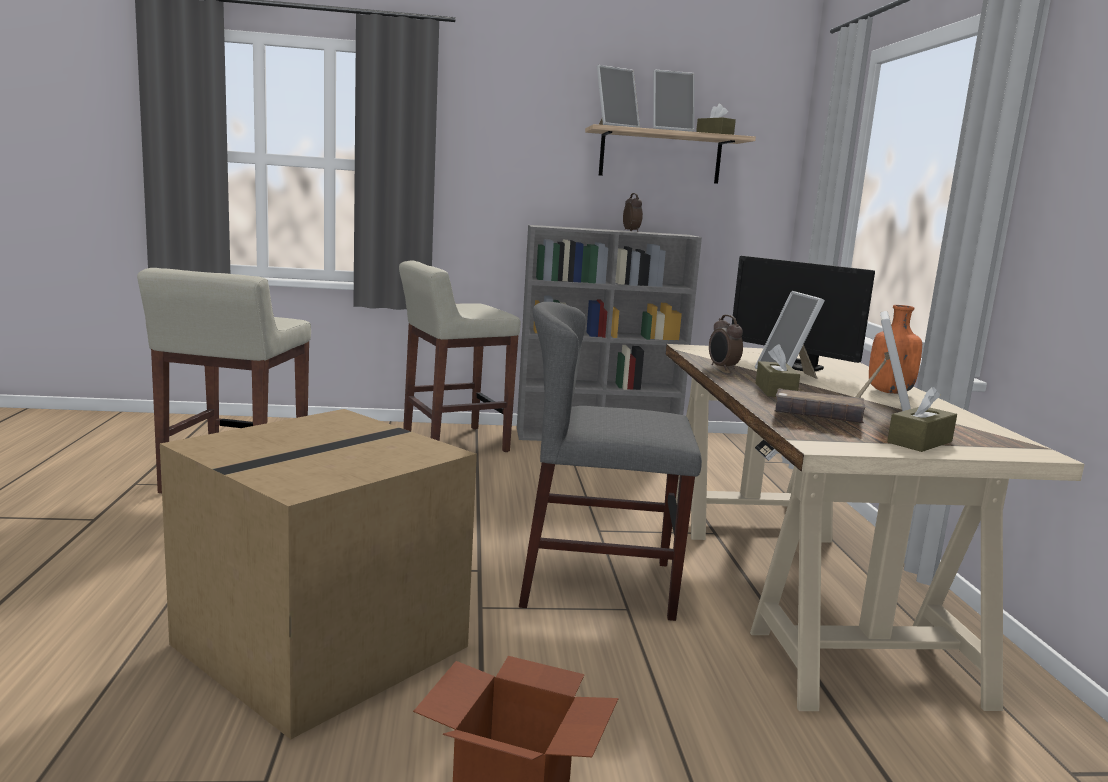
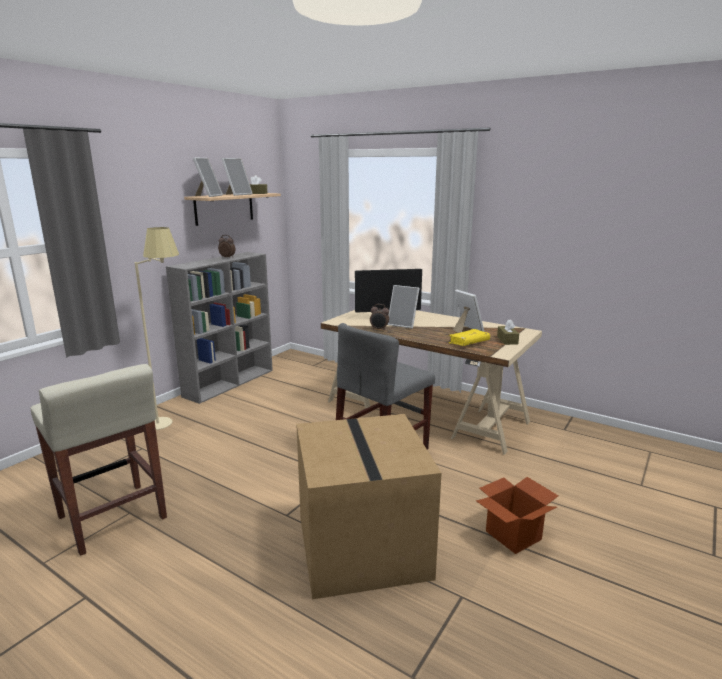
camera: 50 degrees left, 5 degrees up
beige stool [399,261,521,452] -> beige floor lamp [135,227,179,430]
brown tissue box [755,344,800,397] -> none
brown book [775,388,865,423] -> yellow book [448,329,490,346]
orange bottle [869,305,922,394] -> none

